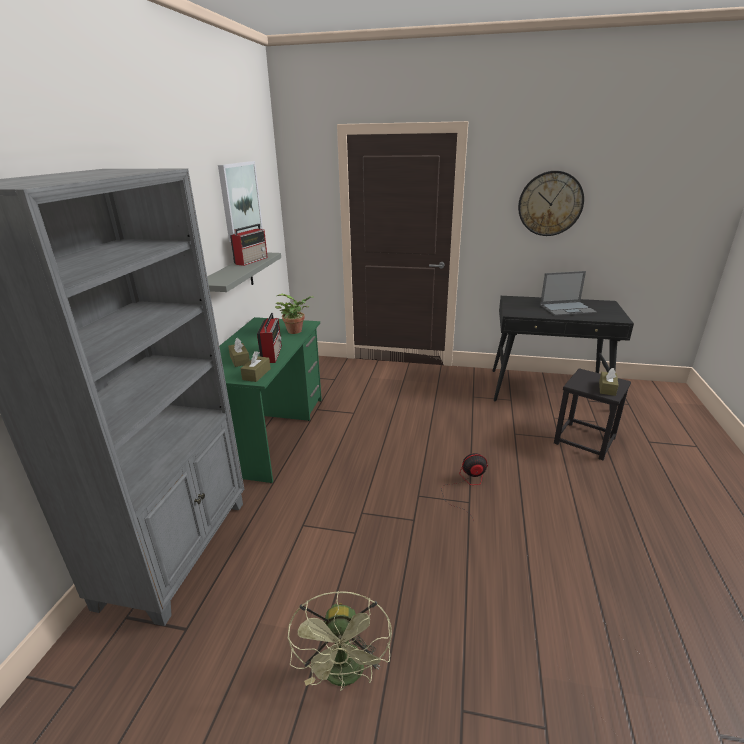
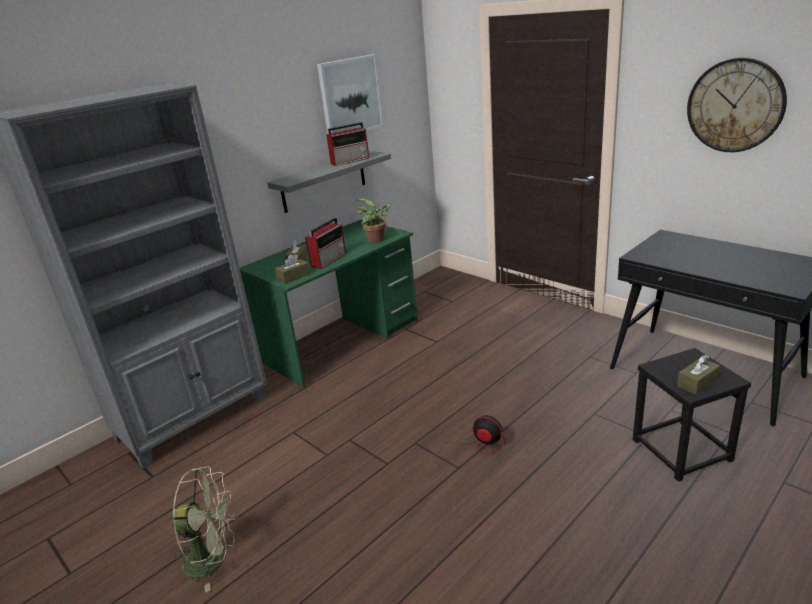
camera: 35 degrees right, 0 degrees up
green fan [288,592,392,691] -> green fan turned 120 degrees counterclockwise [170,467,238,593]
laptop [540,271,597,316] -> none

